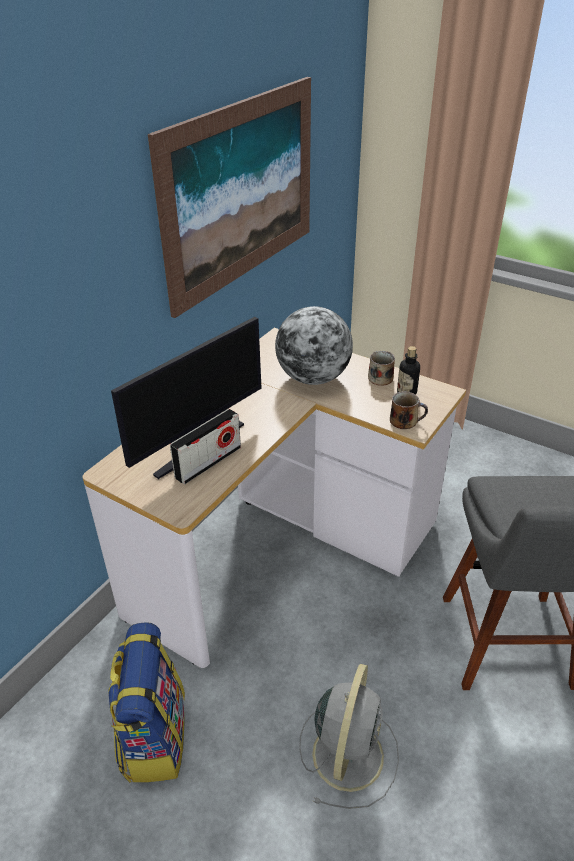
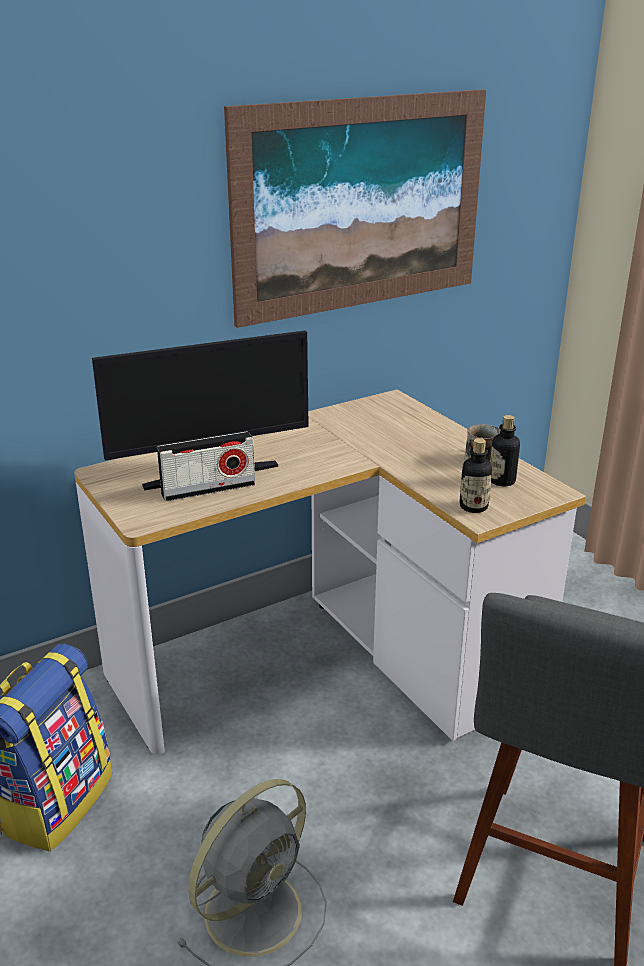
camera: 25 degrees right, 10 degrees down
globe [275,306,353,385] -> none
mug [390,391,428,429] -> bottle [459,438,492,513]

